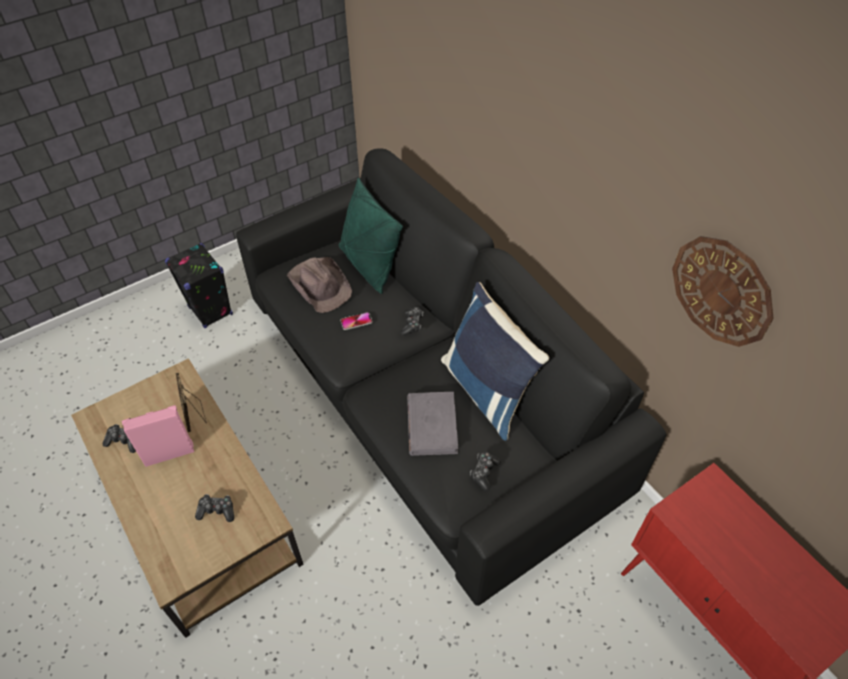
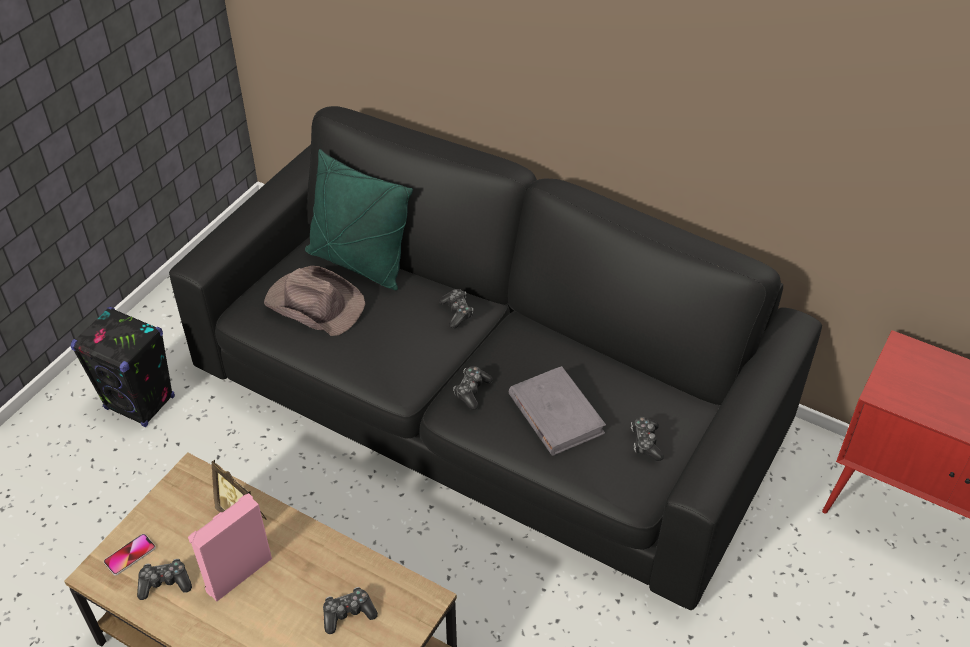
camera: 25 degrees left, 5 degrees down
phone [340,312,373,330] -> phone moved to [104,534,156,575]
blue pillow [441,282,549,441] -> none
wall clock [672,236,774,347] -> none
none -> game controller [453,366,493,410]

